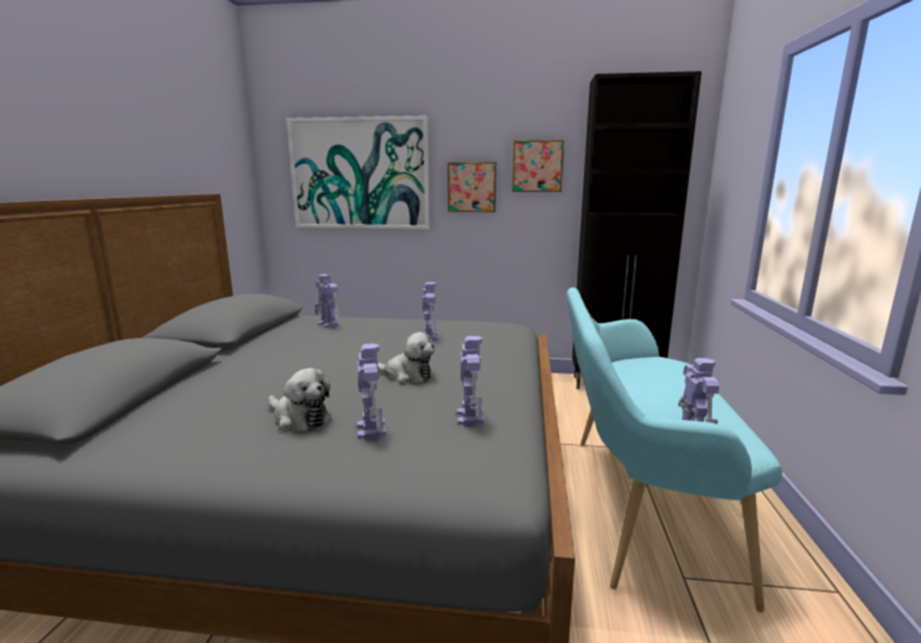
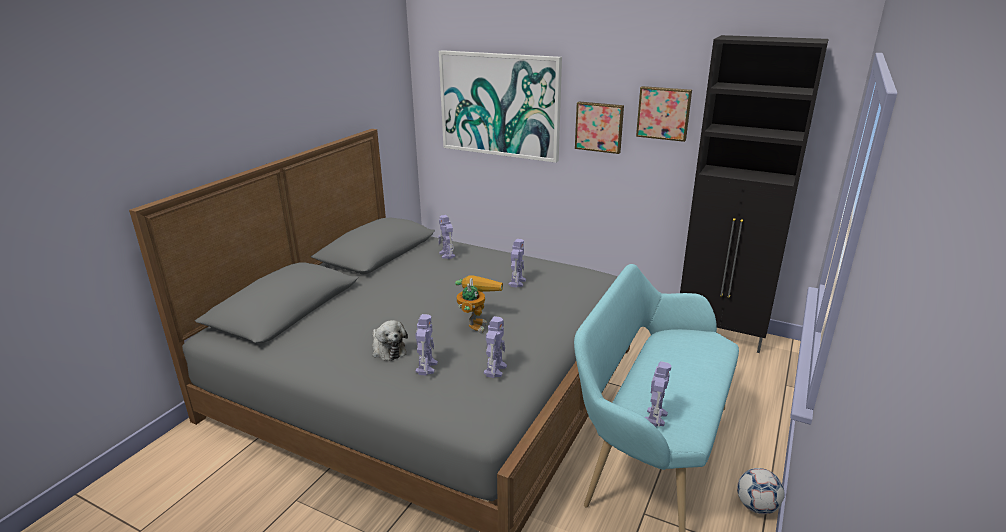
camera: 20 degrees right, 10 degrees up
plush toy [378,332,435,384] -> toy robot [455,276,503,333]
none -> football [737,468,785,514]

